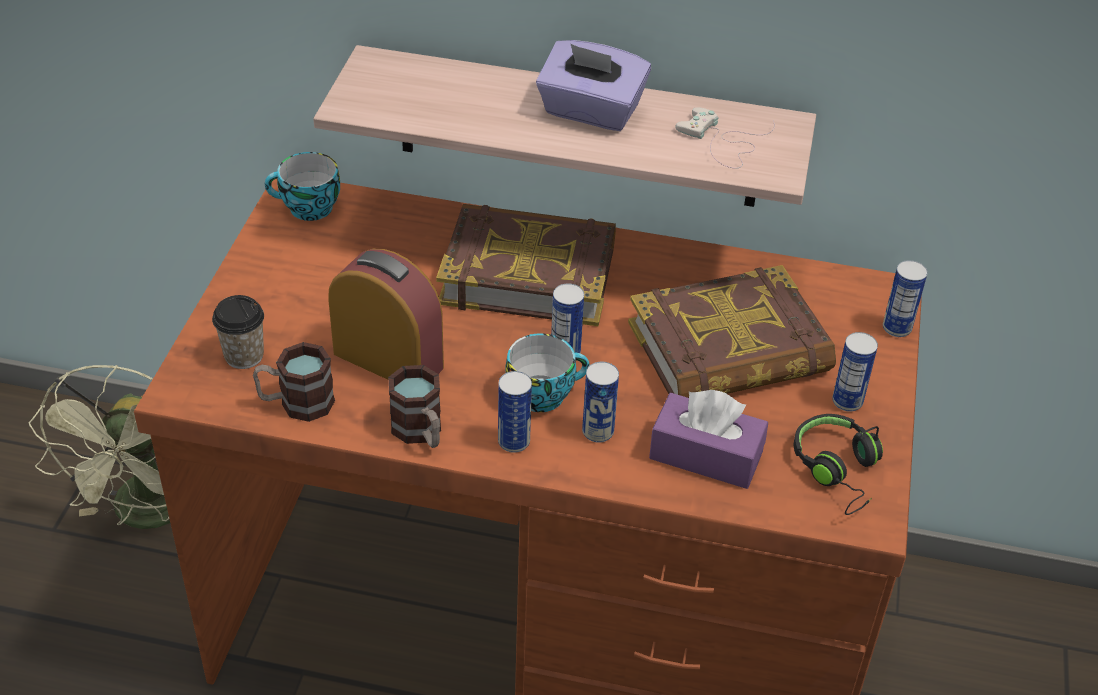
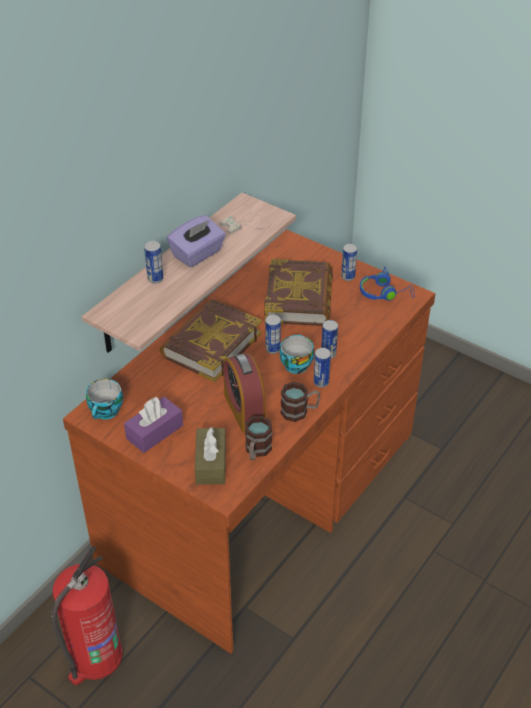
camera: 65 degrees left, 0 degrees up
green fan [29,365,170,529] -> fire extinguisher [51,546,123,685]
cup [212,295,264,369] -> brown tissue box [195,427,226,485]
alarm clock [328,249,444,380] -> alarm clock turned 75 degrees counterclockwise [223,353,265,433]
purple tissue box [649,390,768,489] -> purple tissue box moved to [124,396,183,453]
black headphones [794,414,883,515] -> blue headphones [360,267,414,301]
can [883,260,928,337] -> can moved to [144,241,163,284]

